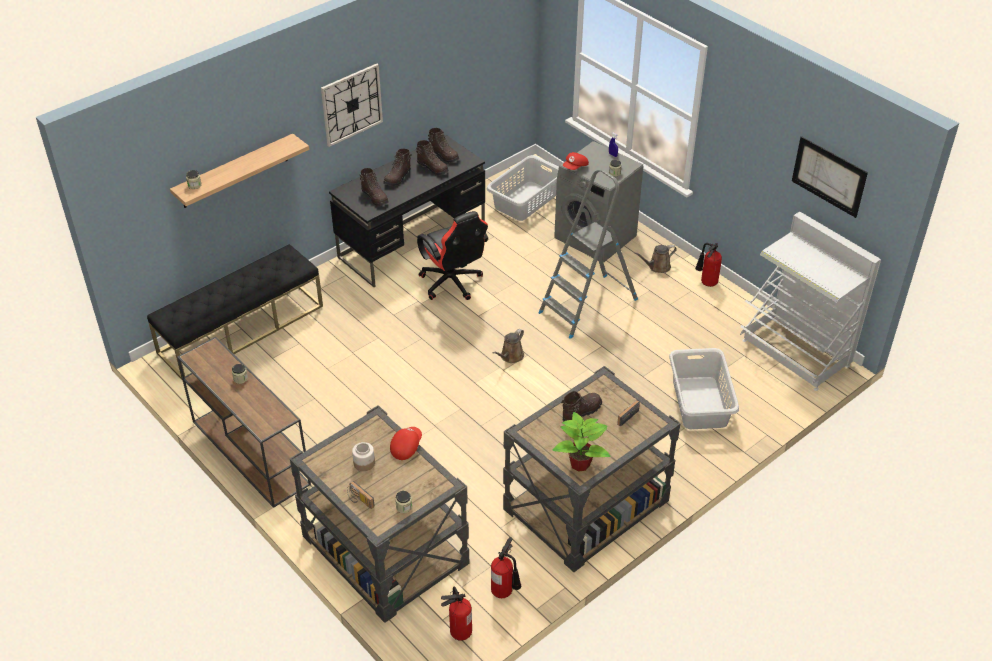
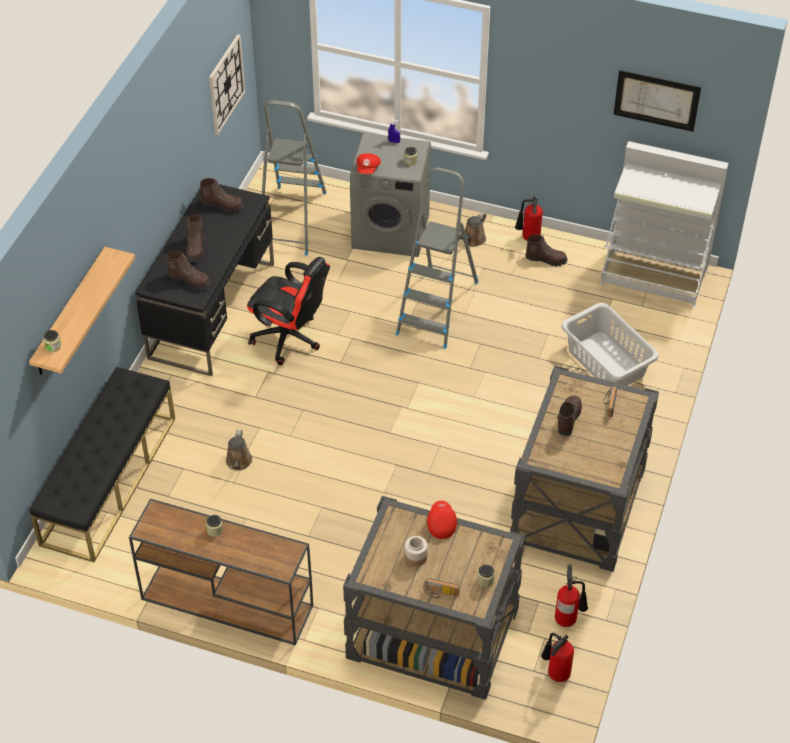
camera: 30 degrees left, 5 degrees up
wall clock [321,63,383,147] -> wall clock moved to [209,34,245,135]
brown boot [416,140,449,176] -> brown boot moved to [525,235,567,267]
grey laundry basket [487,155,559,221] -> grey step ladder [262,100,326,256]
brown watering can [493,329,524,363] -> brown watering can moved to [226,430,252,470]
potted plant [552,412,610,472] -> none

